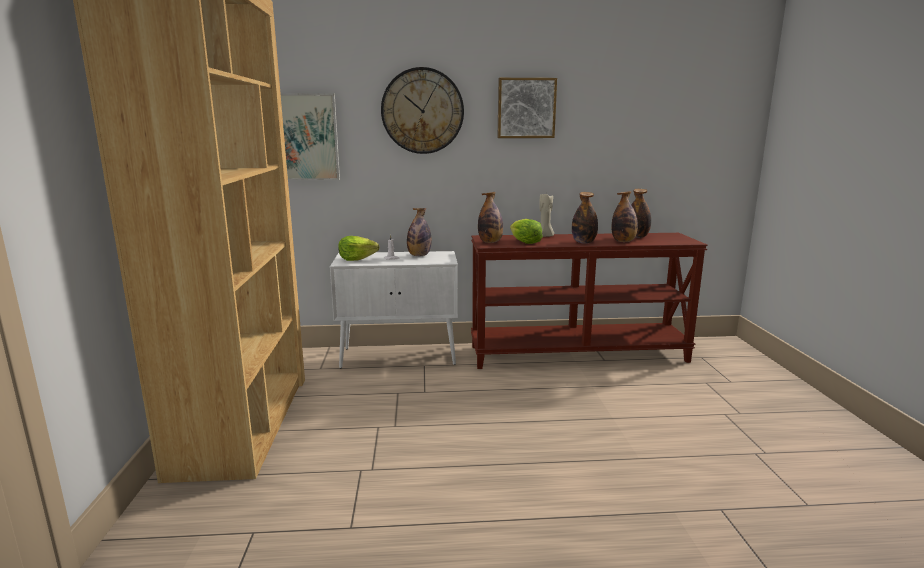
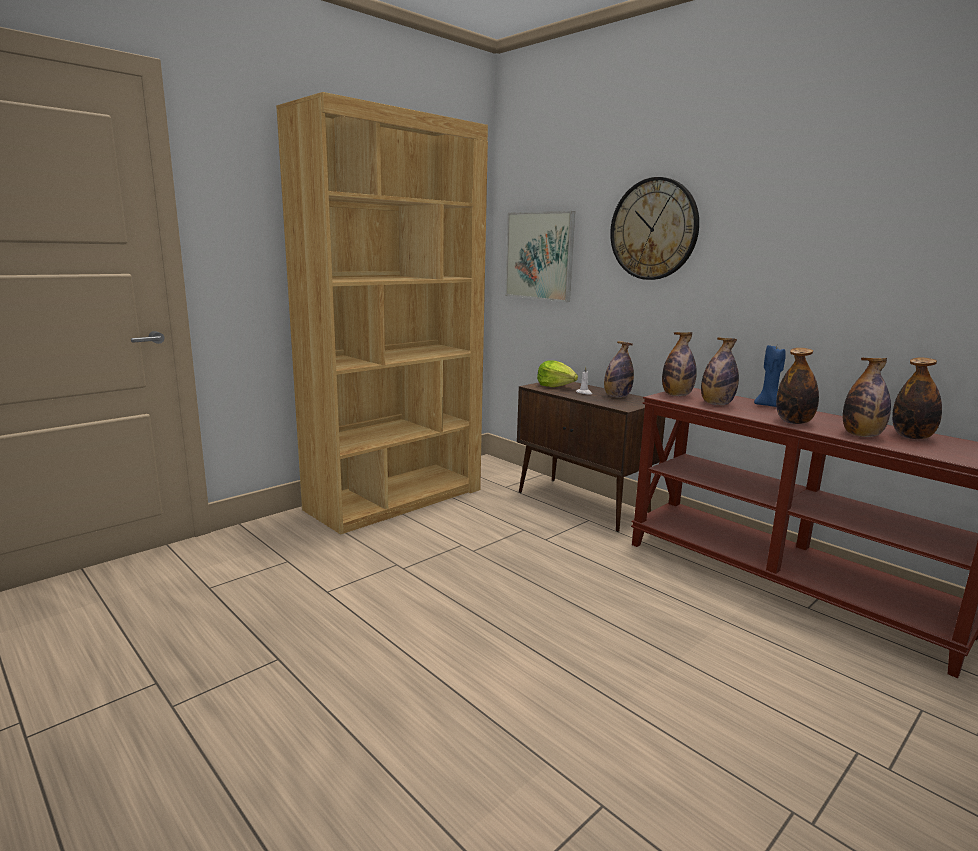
camera: 50 degrees right, 0 degrees up
white cabinet [330,251,458,369] -> brown cabinet [517,382,665,532]
picture [497,78,557,138] -> none
lettuce [510,219,543,244] -> bottle [701,337,739,405]
beige candle [539,193,554,237] -> blue candle [754,345,786,407]

